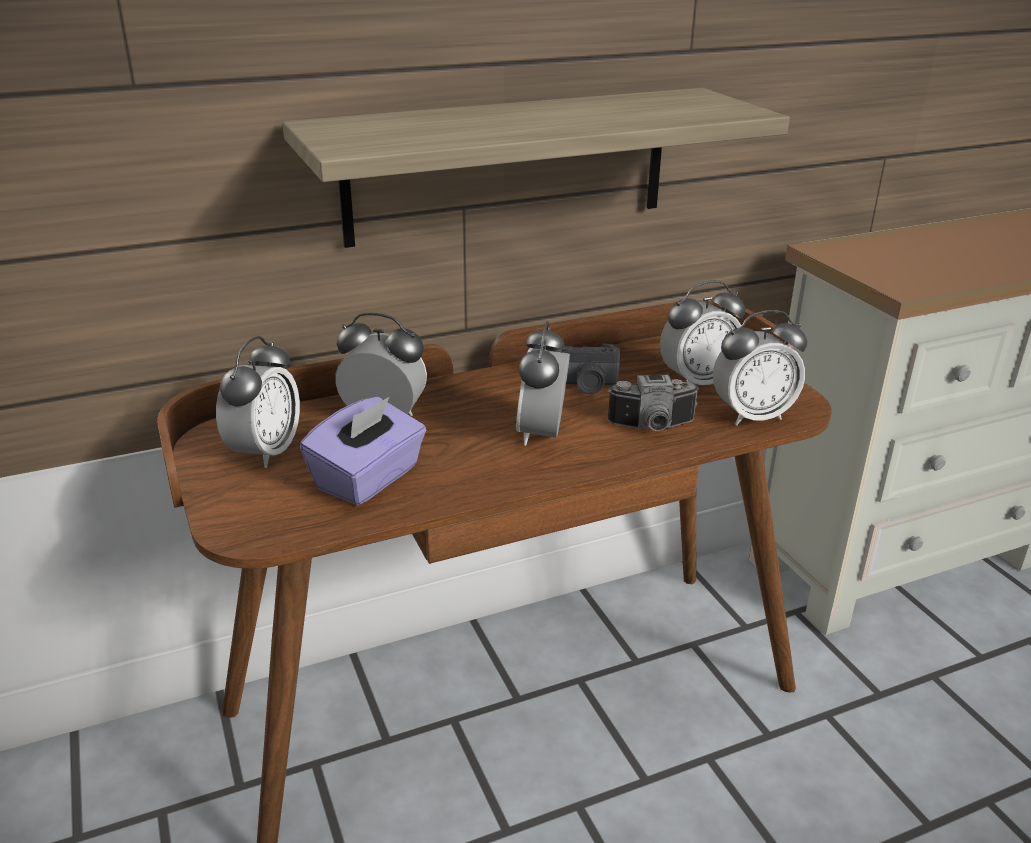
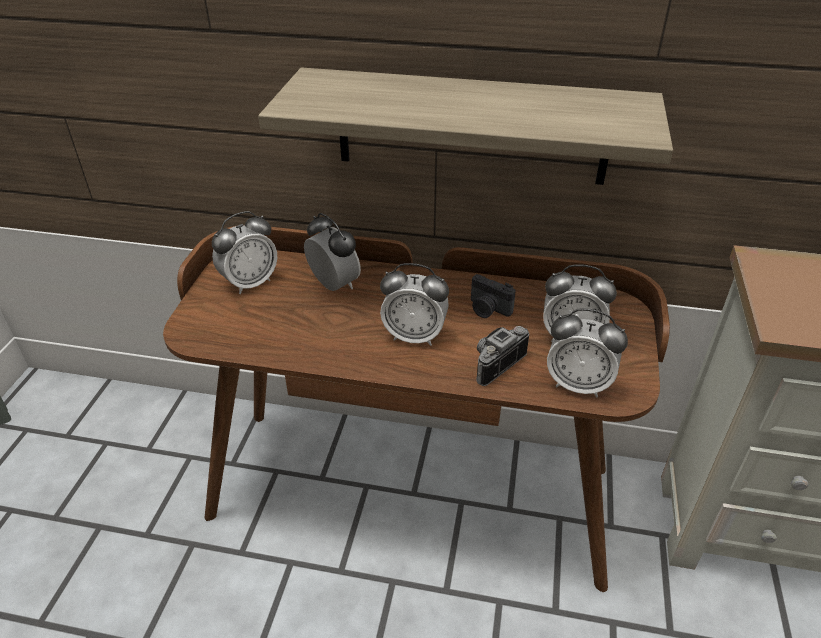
camera: 35 degrees right, 10 degrees up
purple tissue box [300,397,426,506] -> none
alarm clock [516,321,570,446] -> alarm clock turned 120 degrees counterclockwise [380,263,449,346]
camera [608,375,699,431] -> camera turned 105 degrees clockwise [476,326,529,386]

